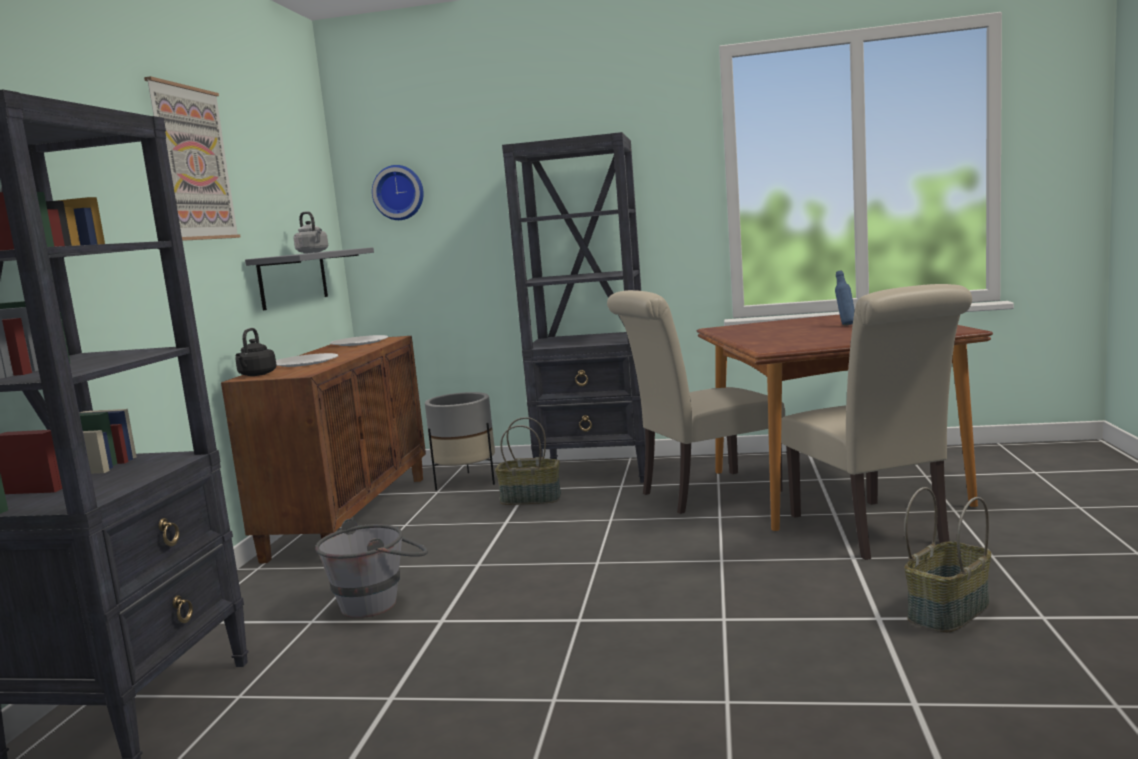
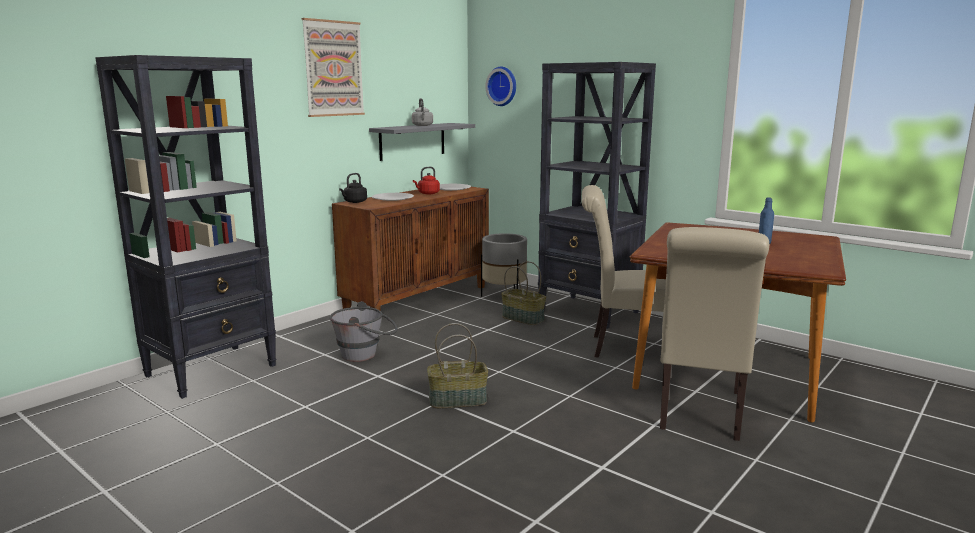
camera: 30 degrees right, 5 degrees up
basket [904,487,991,633] -> basket moved to [427,323,488,408]
none -> red kettle [413,167,440,194]

